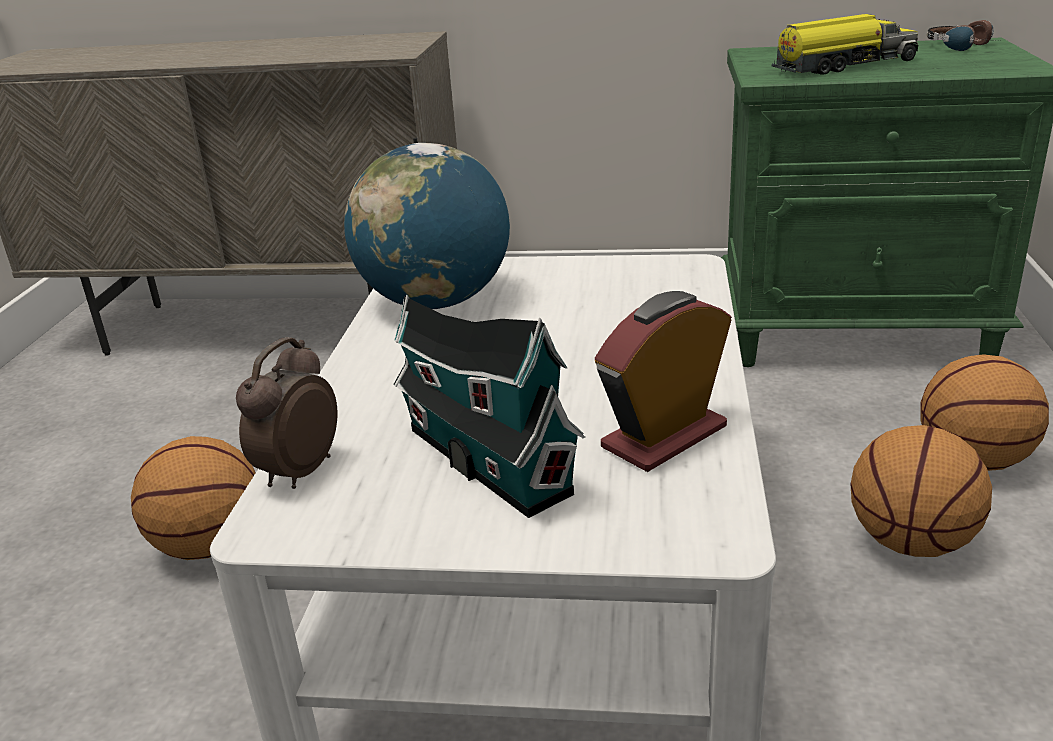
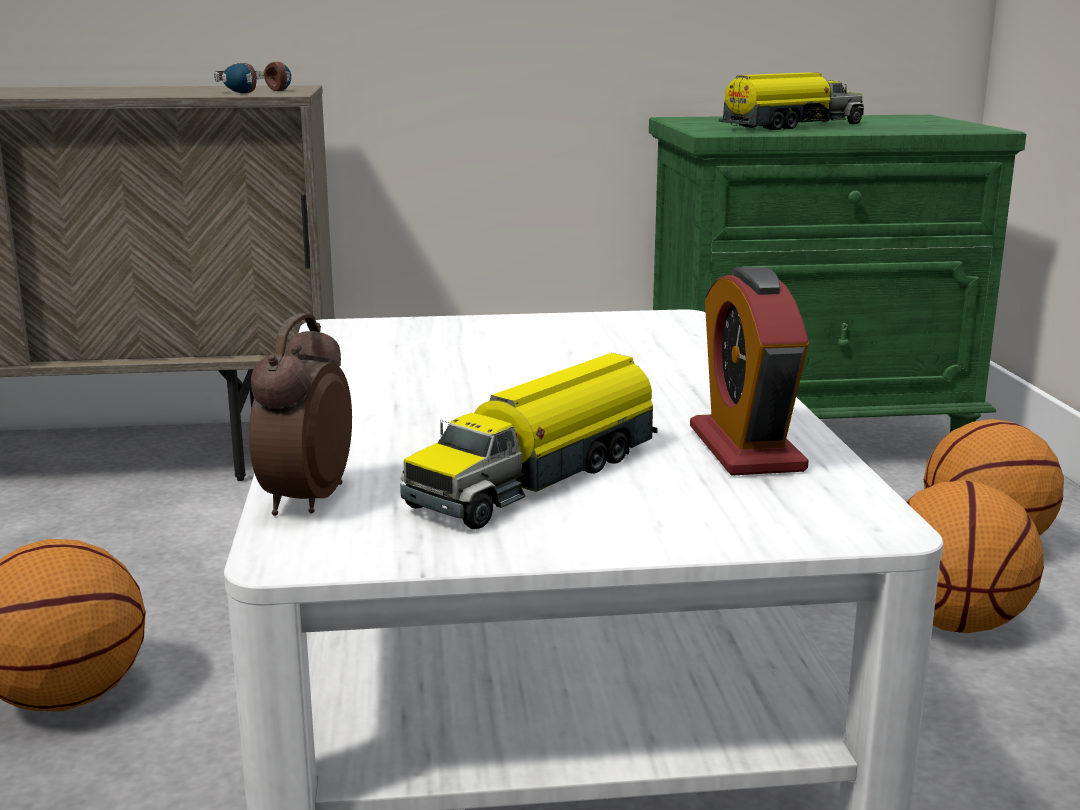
camera: 15 degrees left, 10 degrees down
globe [344,143,510,309] -> none
toy house [393,294,585,518] -> toy truck [400,353,658,529]
alarm clock [595,291,732,472] -> alarm clock turned 45 degrees counterclockwise [690,267,809,476]
headphones [927,20,998,51] -> headphones moved to [214,62,291,93]

